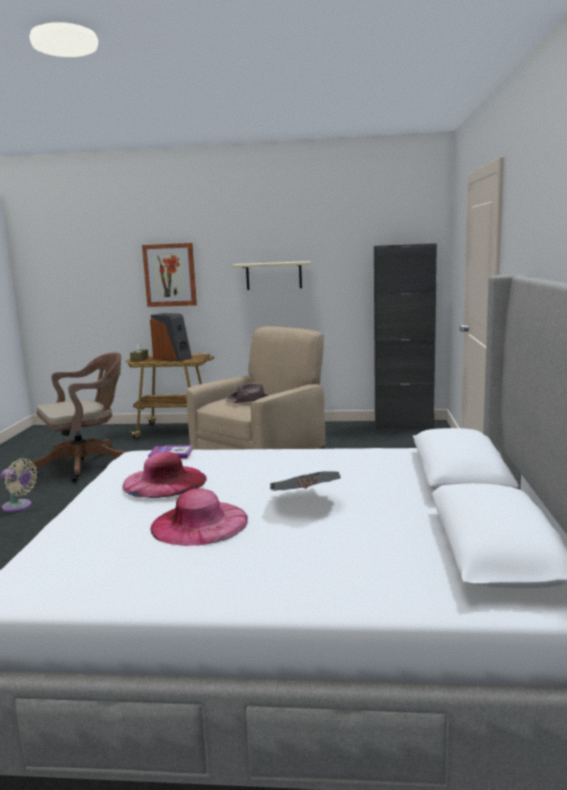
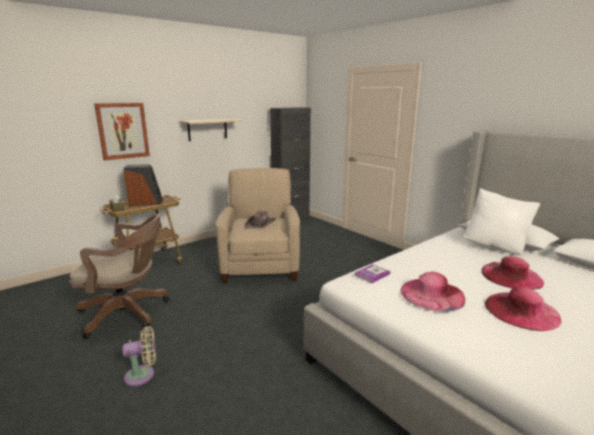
camera: 45 degrees left, 5 degrees up
brown office chair [30,352,125,483] -> brown office chair turned 75 degrees clockwise [69,214,169,339]
newspaper [270,471,341,491] -> pink hat [481,256,544,290]
none -> white pillow [464,188,540,255]

